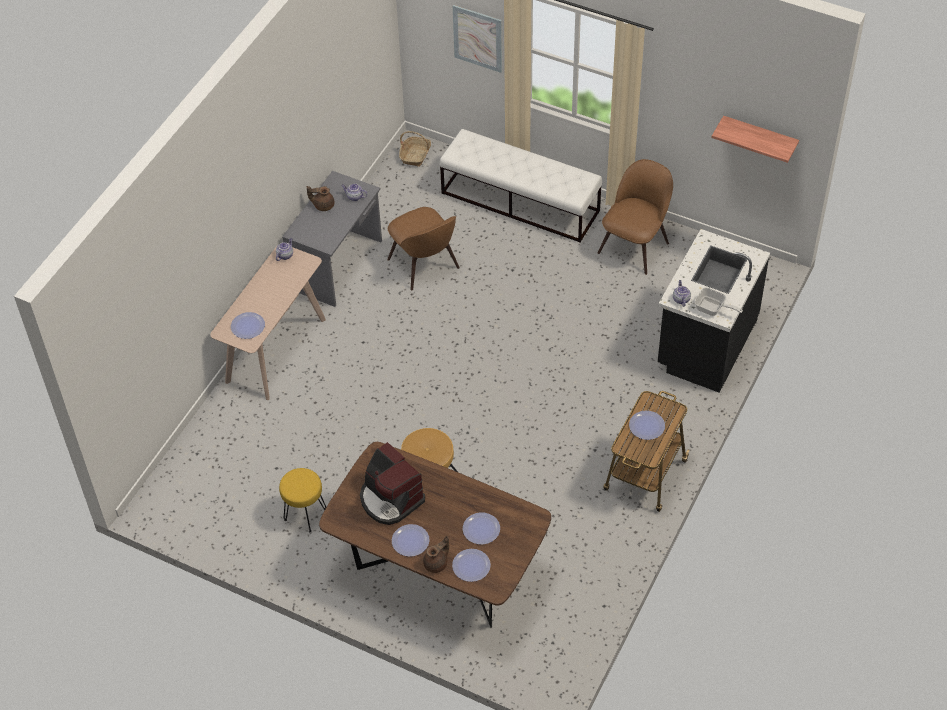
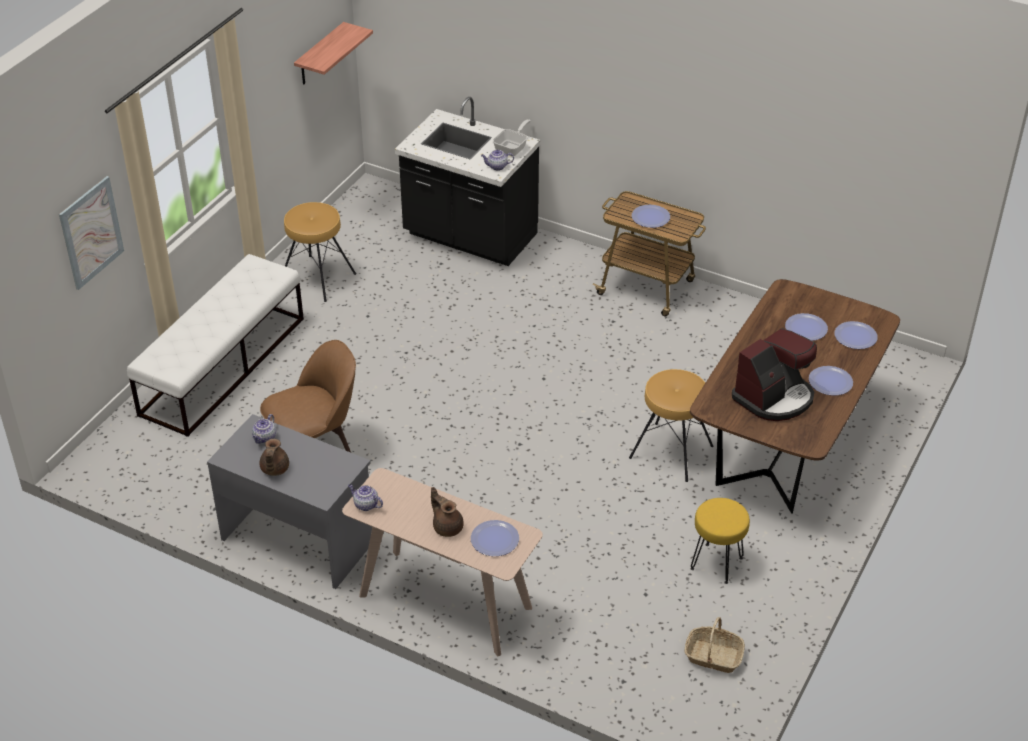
camera: 90 degrees left, 10 degrees down
basket [399,131,431,167] -> basket moved to [685,617,745,673]
brown teapot [423,536,449,573] -> brown teapot moved to [431,487,464,537]
brown chair [598,159,673,275] -> brown stool [284,202,356,302]

